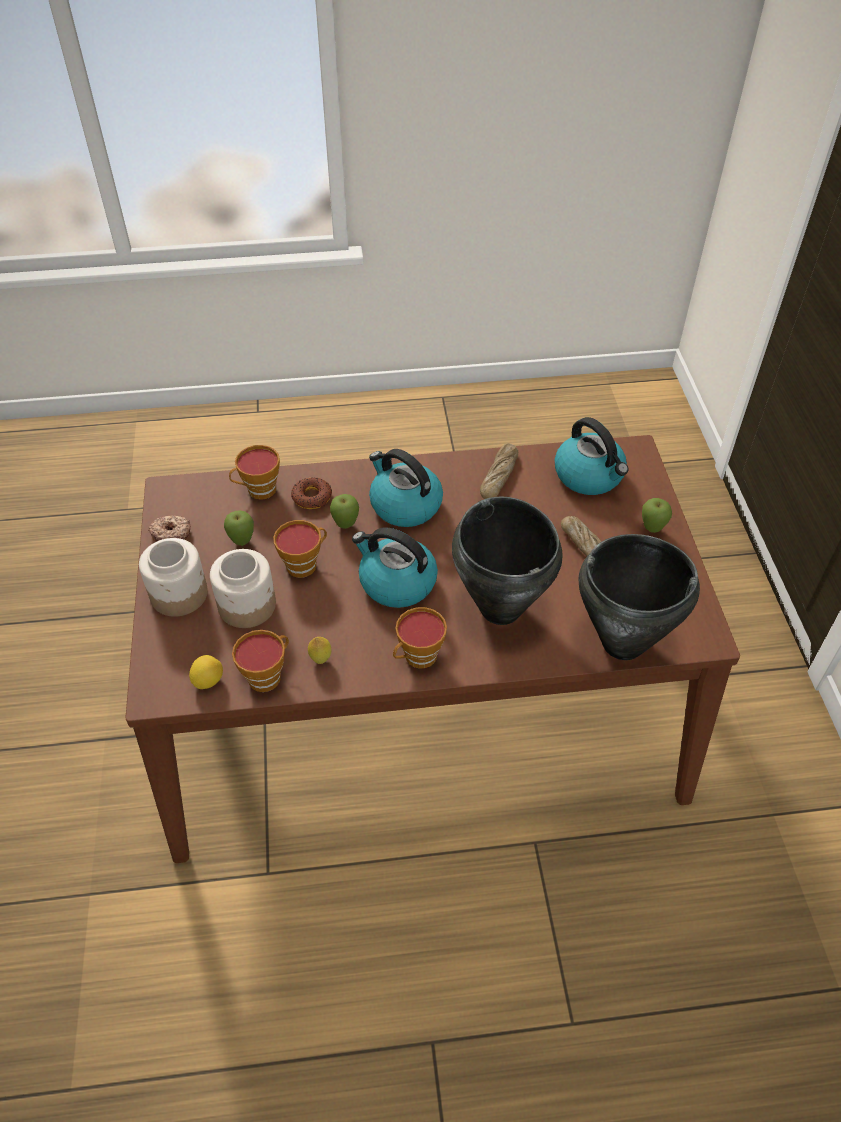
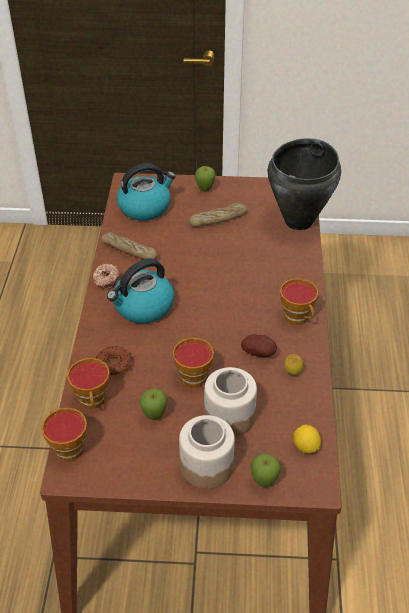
camera: 80 degrees left, 5 degrees down
donut [148,515,190,542] -> donut moved to [92,264,120,290]
cup [232,630,289,692] -> cup moved to [42,408,87,462]
apple [330,494,359,529] -> apple moved to [250,453,281,487]
kettle [352,527,438,608] -> none
black cooking pot [452,496,563,625] -> none
none -> potato [241,334,277,357]

